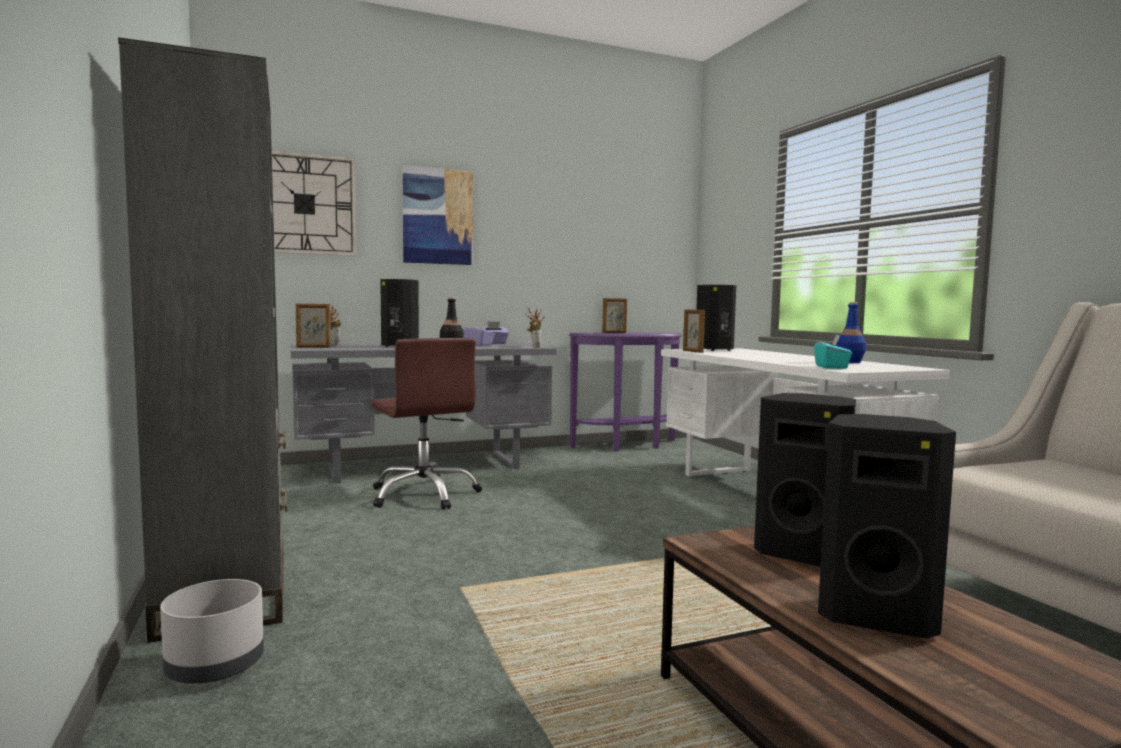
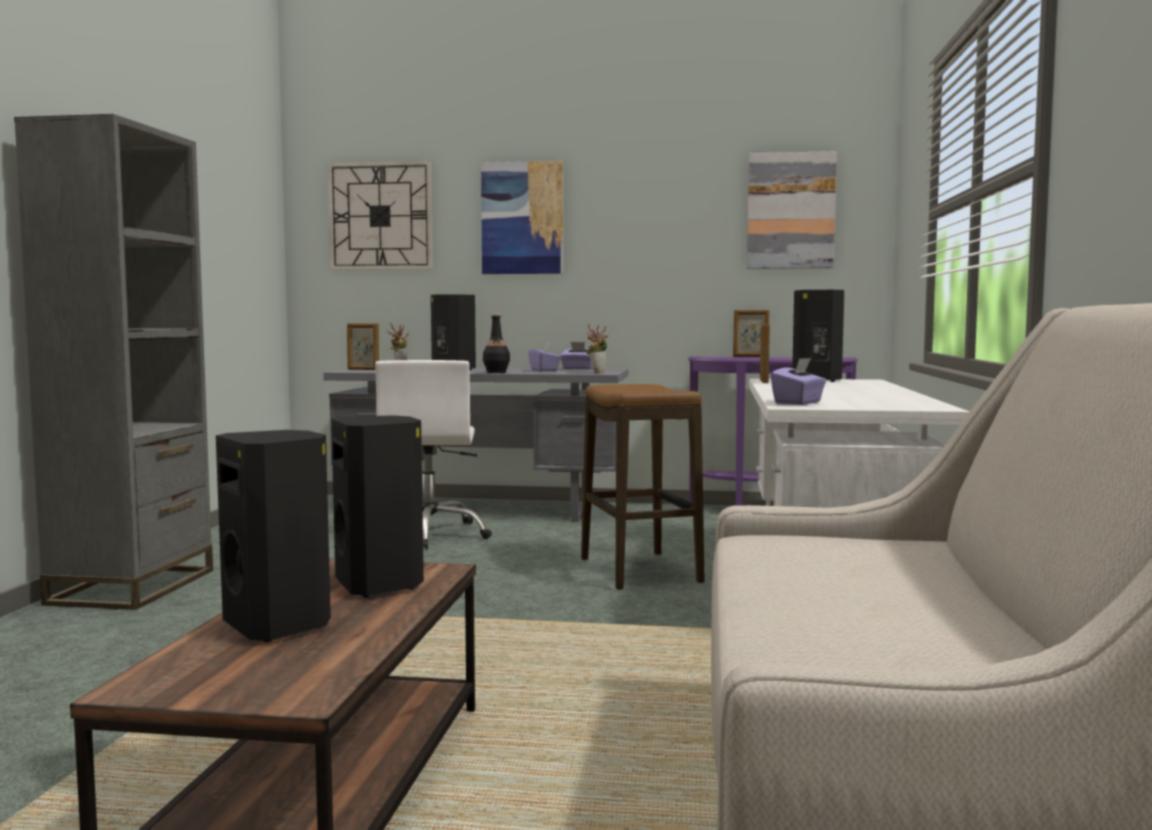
camera: 30 degrees right, 0 degrees up
grey planter [160,579,264,683] -> none
brown office chair [372,338,482,510] -> white office chair [375,360,492,549]
turquoise tissue box [814,334,853,369] -> purple tissue box [771,358,826,405]
blue bottle [836,302,866,363] -> none
none -> stool [581,384,705,590]
none -> picture [747,151,837,269]

